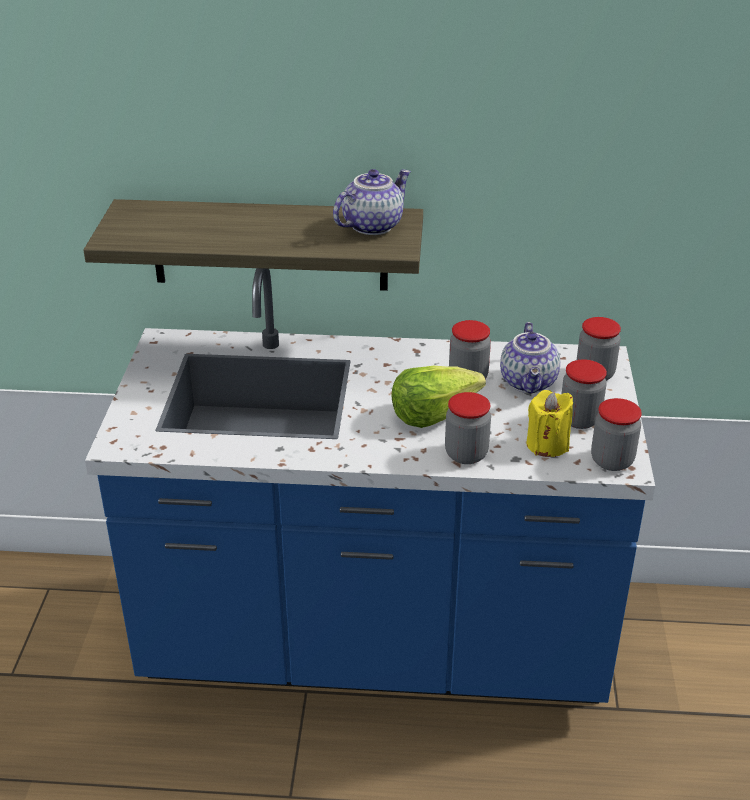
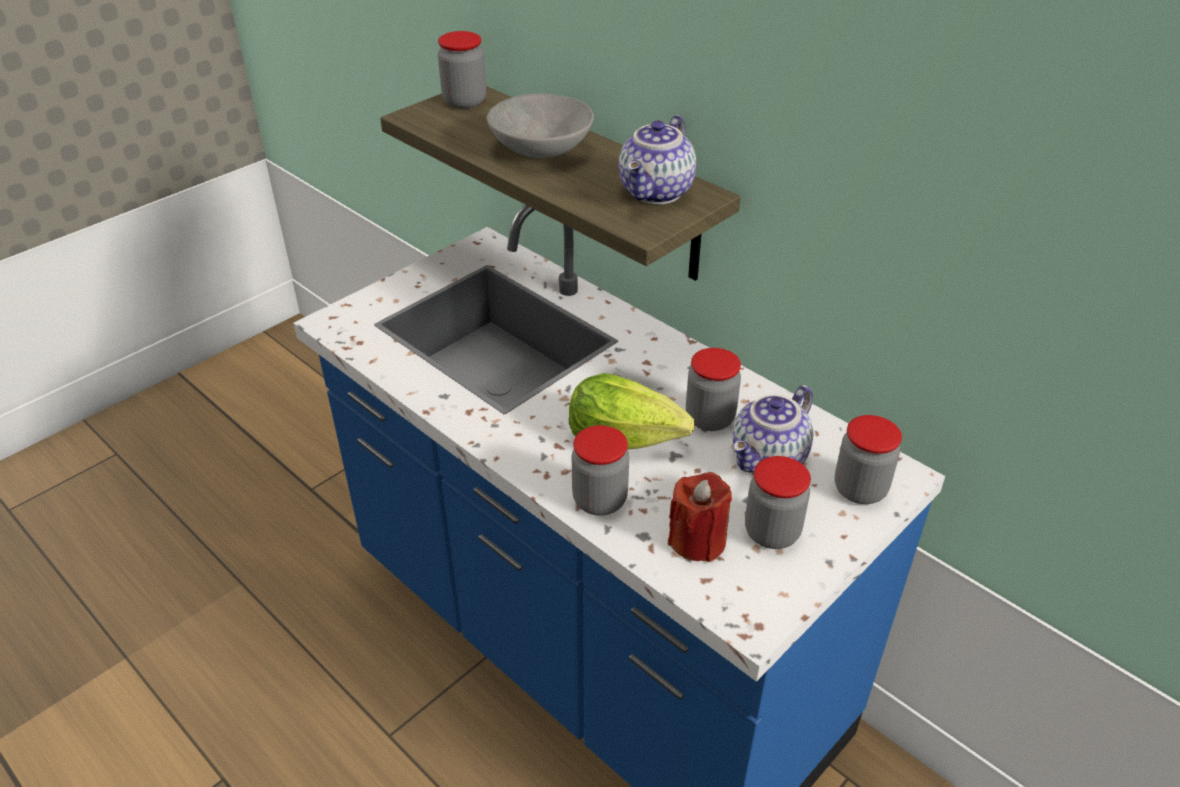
camera: 40 degrees right, 5 degrees up
teapot [333,169,411,235] -> teapot turned 120 degrees clockwise [618,115,696,204]
yellow candle [526,390,573,457] -> red candle [668,472,732,562]
jar [591,398,642,471] -> jar moved to [438,31,486,109]
none -> grey bowl [487,94,594,158]

